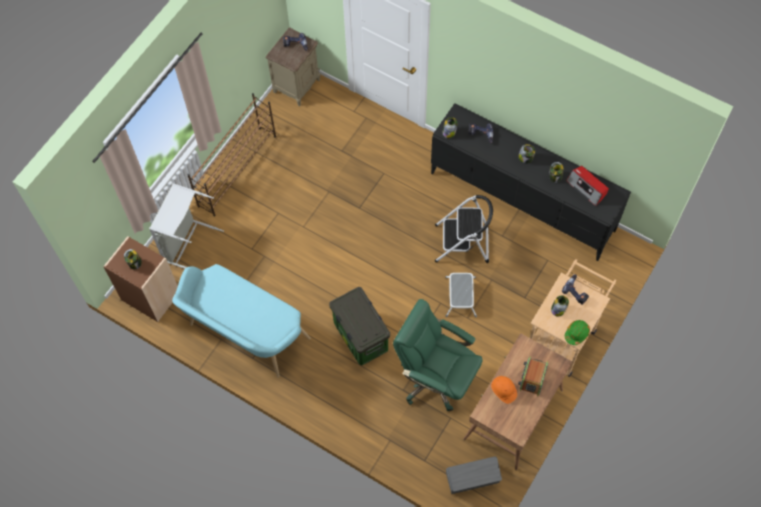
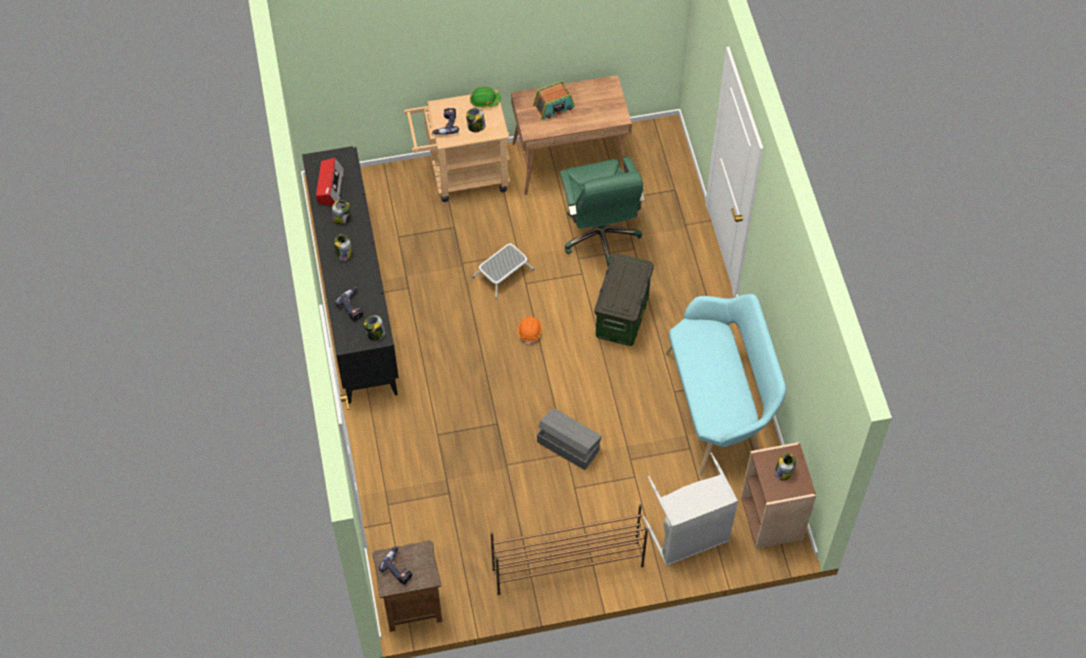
camera: 135 degrees left, 5 degrees down
step ladder [435,195,493,263] -> none
grey storage box [446,456,502,494] -> grey storage box moved to [537,408,602,470]
orange hard hat [491,376,517,404] -> orange hard hat moved to [518,316,542,345]

